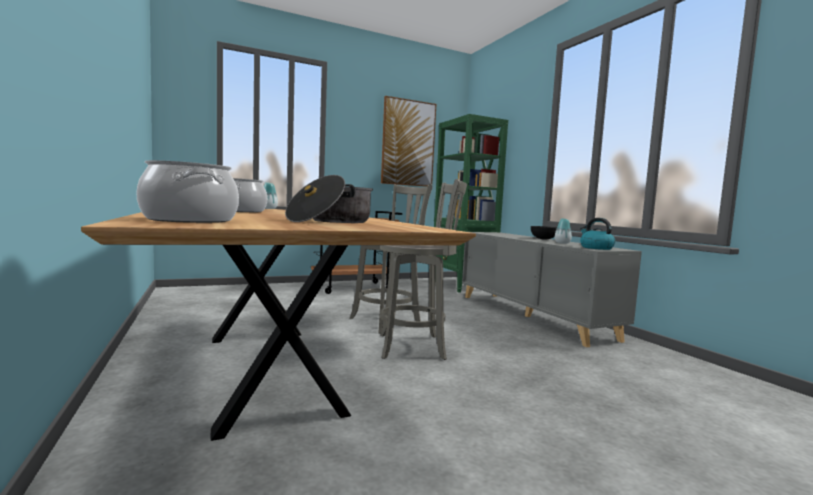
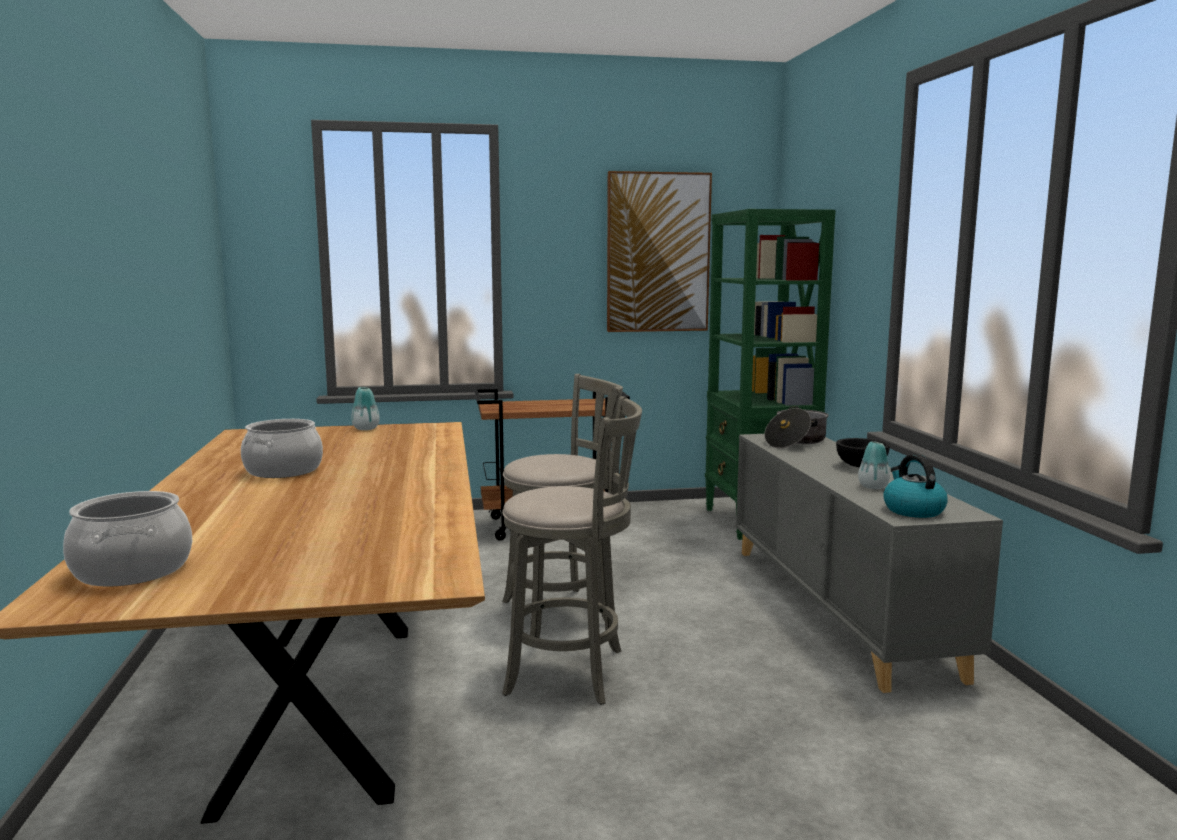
camera: 15 degrees right, 5 degrees up
cooking pot [285,175,373,223] -> cooking pot moved to [764,407,828,448]

